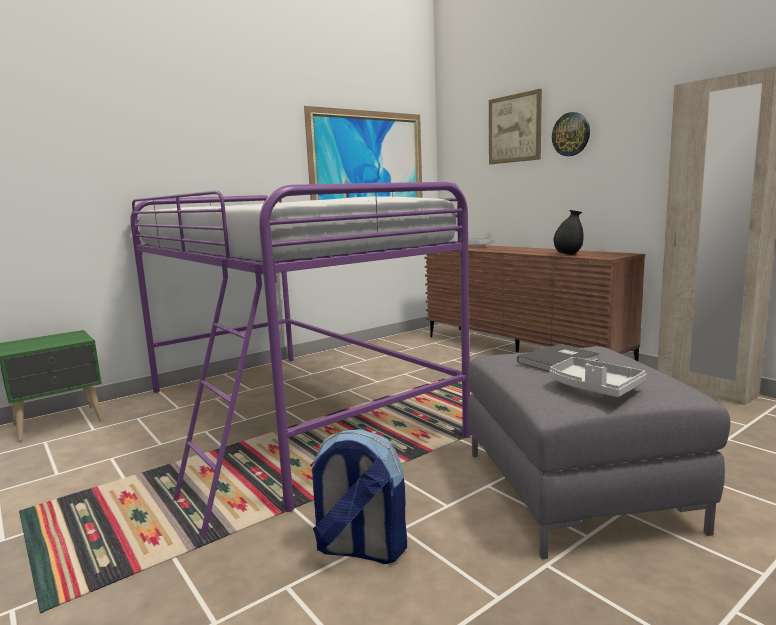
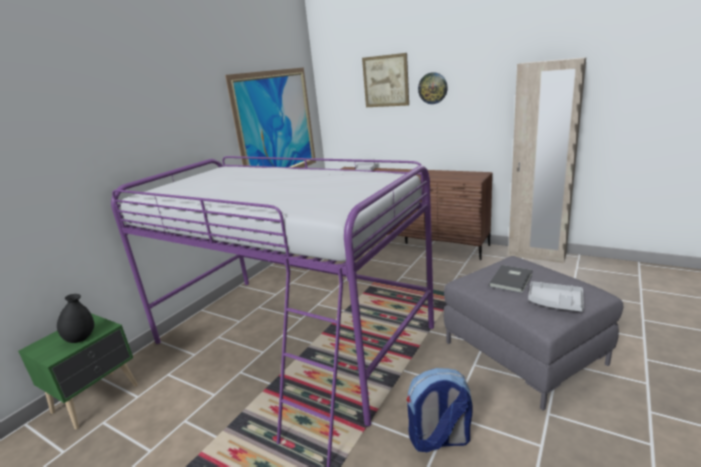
camera: 20 degrees left, 10 degrees up
black vase [554,210,584,255] -> black vase moved to [57,294,94,343]

